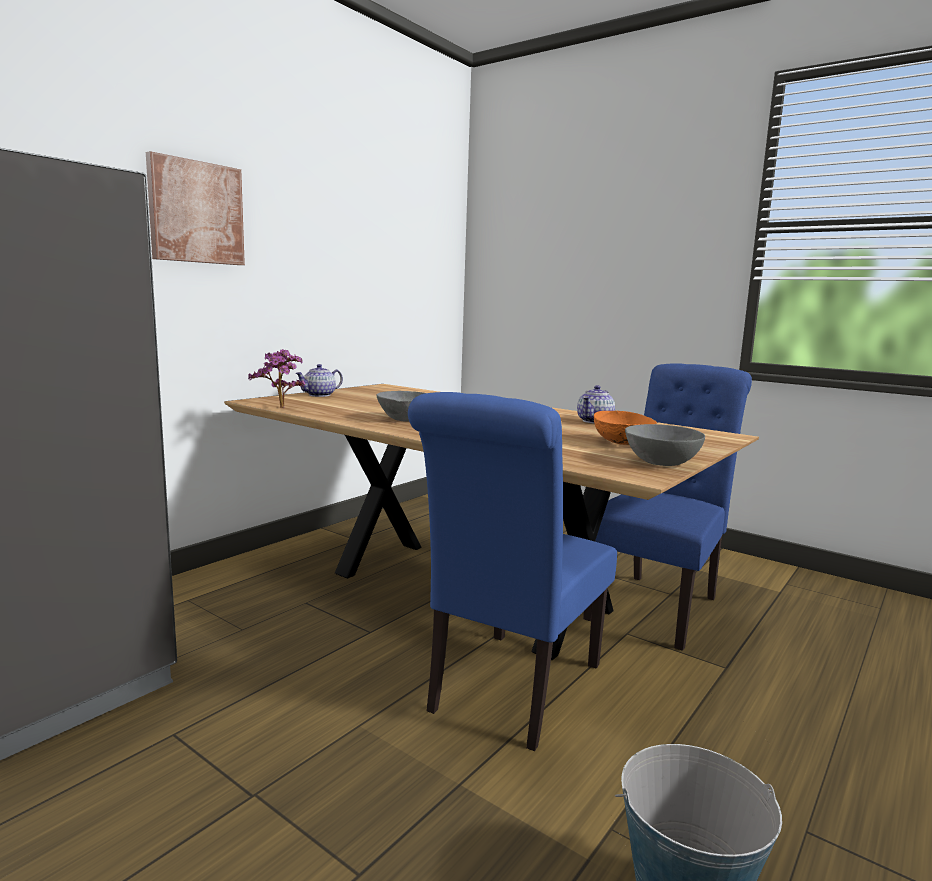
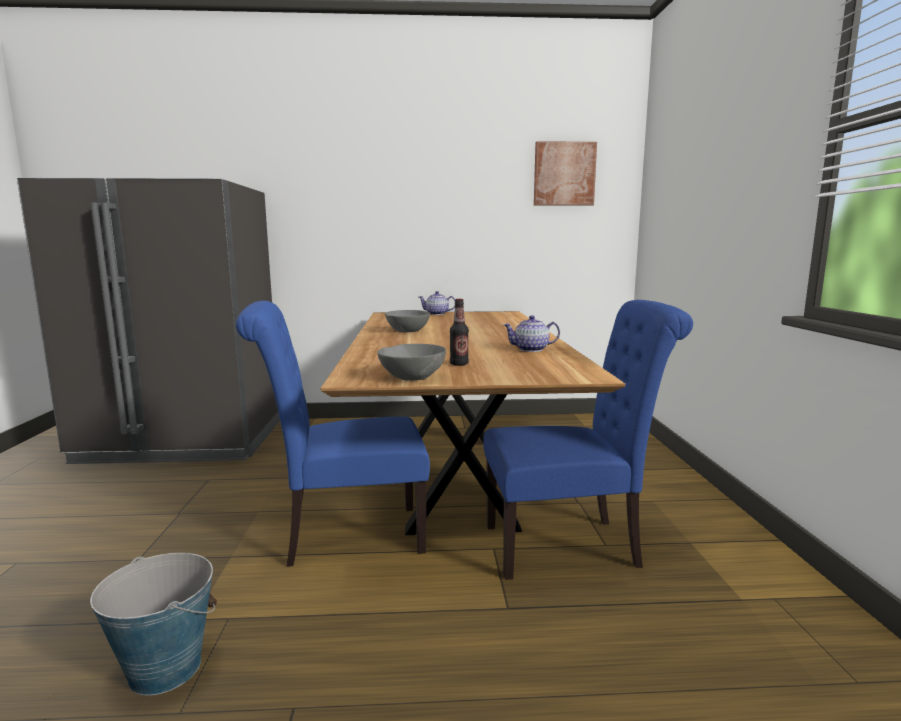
camera: 50 degrees right, 0 degrees up
picture [146,151,245,265] -> picture moved to [534,141,597,206]
potted plant [248,349,305,408] -> none
orange bowl [594,411,657,445] -> bottle [450,299,469,366]

